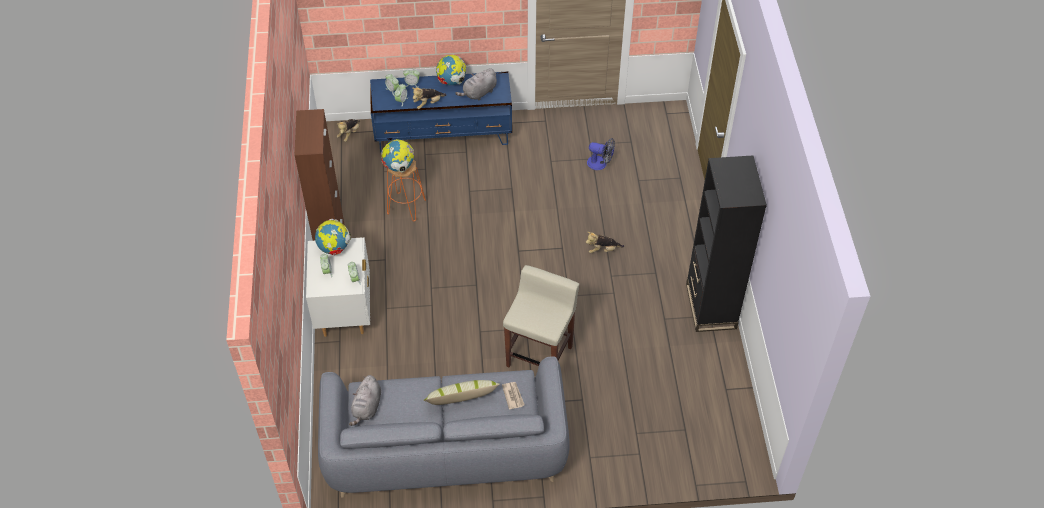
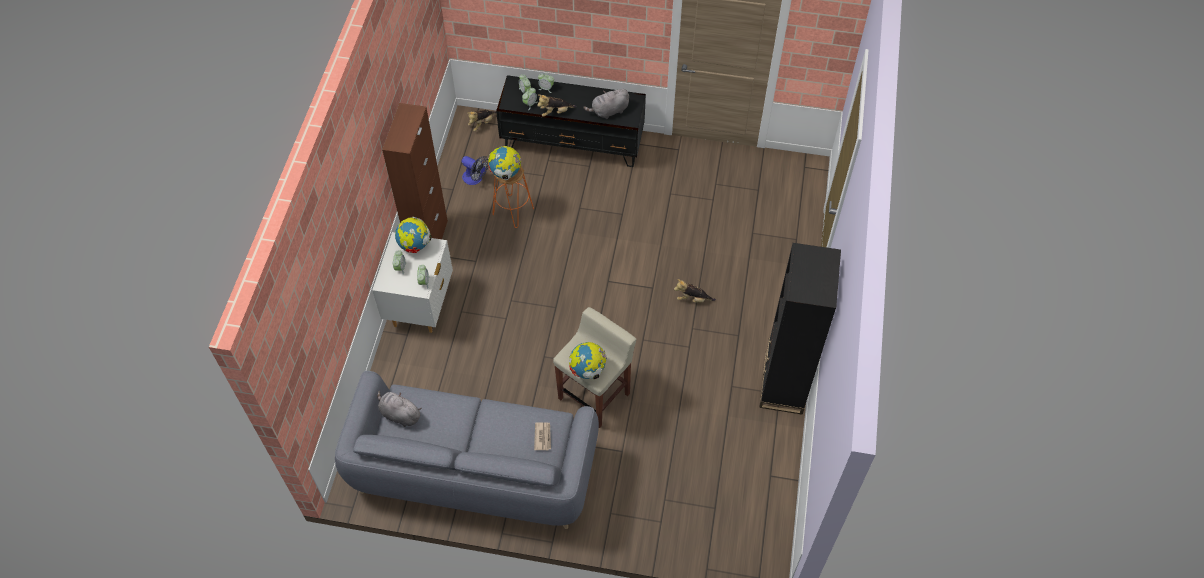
camera: 15 degrees right, 5 degrees up
grey plush toy [349,375,381,426] -> grey plush toy turned 90 degrees clockwise [377,391,422,427]
blue tv stand [370,72,512,152] -> black tv stand [496,75,646,167]
pillow [424,380,500,405] -> none
globe [436,55,466,85] -> globe moved to [569,342,607,380]
fan [587,138,615,170] -> fan moved to [461,156,488,185]

